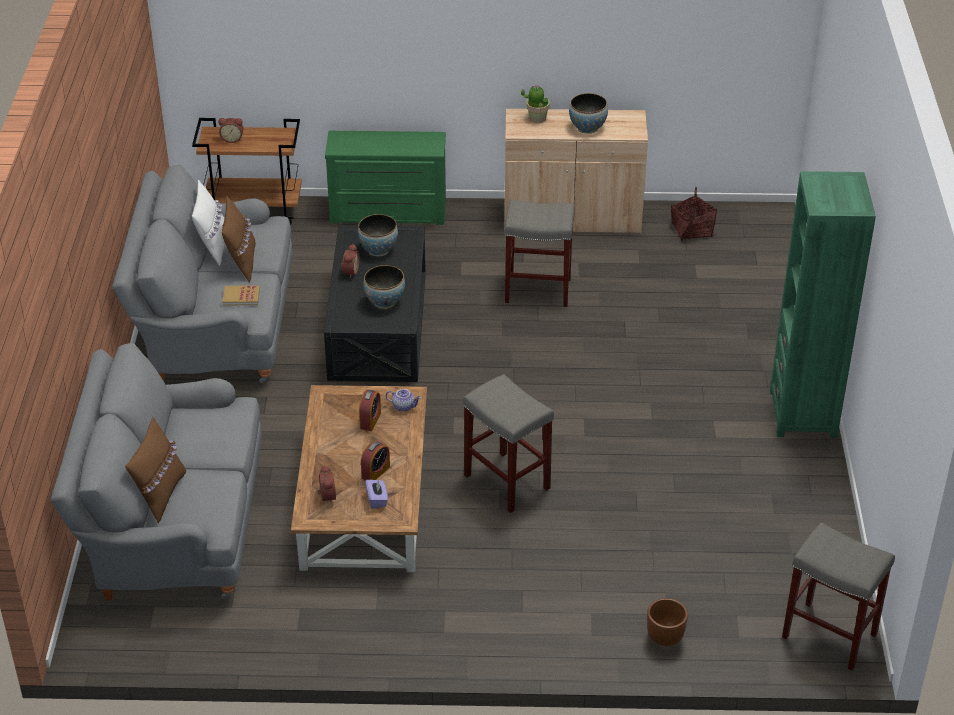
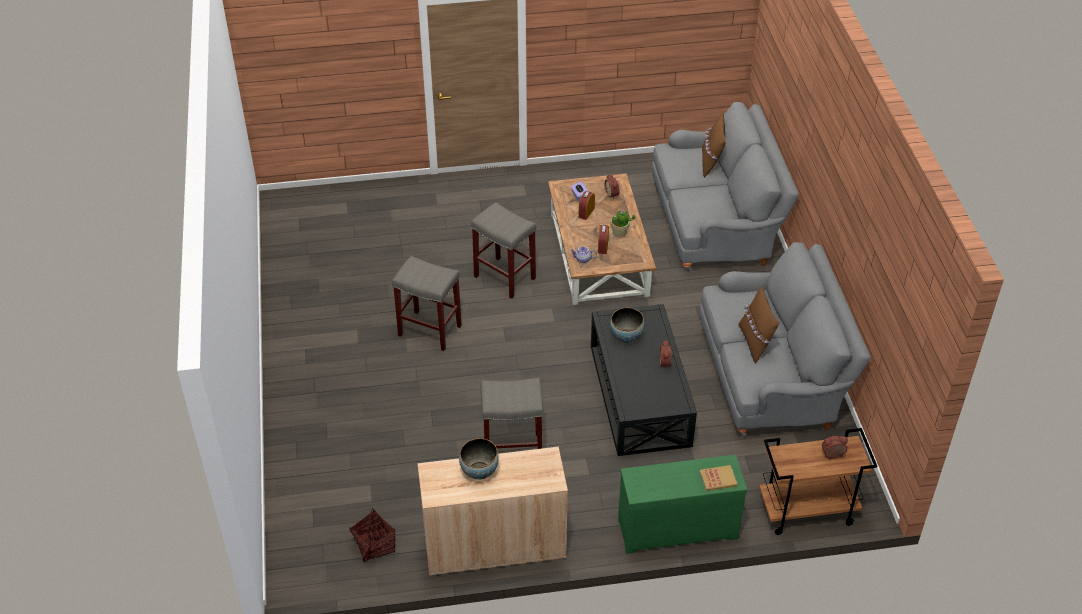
camera: 170 degrees right, 5 degrees up
white pillow [192,180,225,266] -> none
book [222,285,260,305] -> book moved to [700,465,737,491]
bowl [358,214,398,256] -> none
potted plant [521,84,550,123] -> potted plant moved to [611,210,635,238]
brown planter [647,598,688,646] -> none
green bookcase [770,171,876,438] -> none
grey stool [782,523,895,671] -> grey stool moved to [392,256,462,351]

